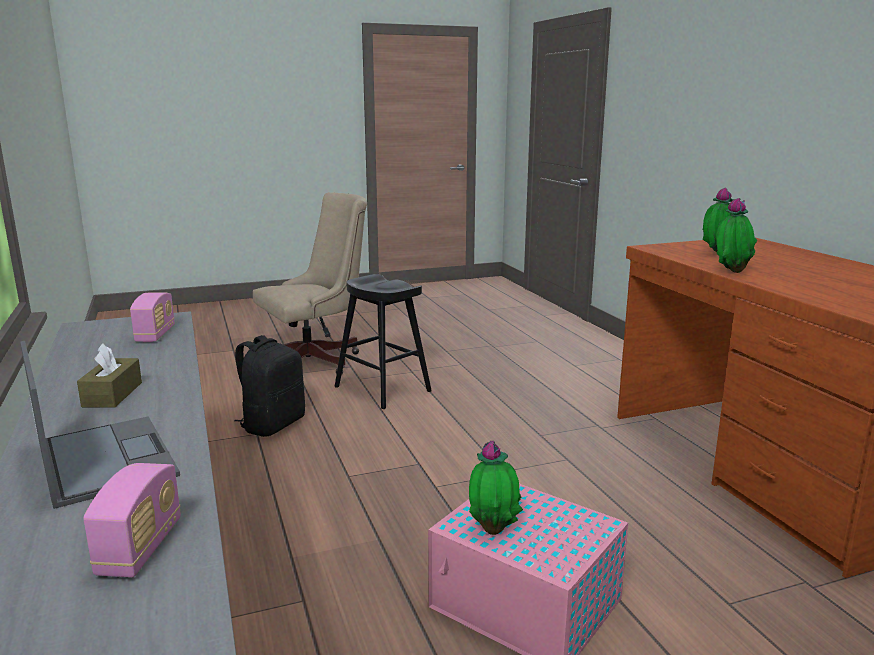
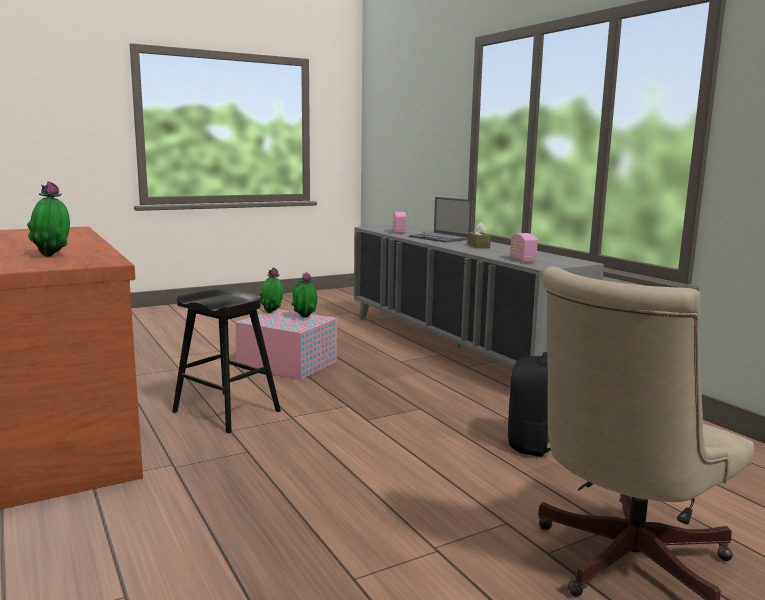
camera: 170 degrees right, 5 degrees down
black stool [335,274,432,409] -> black stool moved to [172,289,281,433]
potted plant [716,198,757,273] -> potted plant moved to [259,267,283,313]

